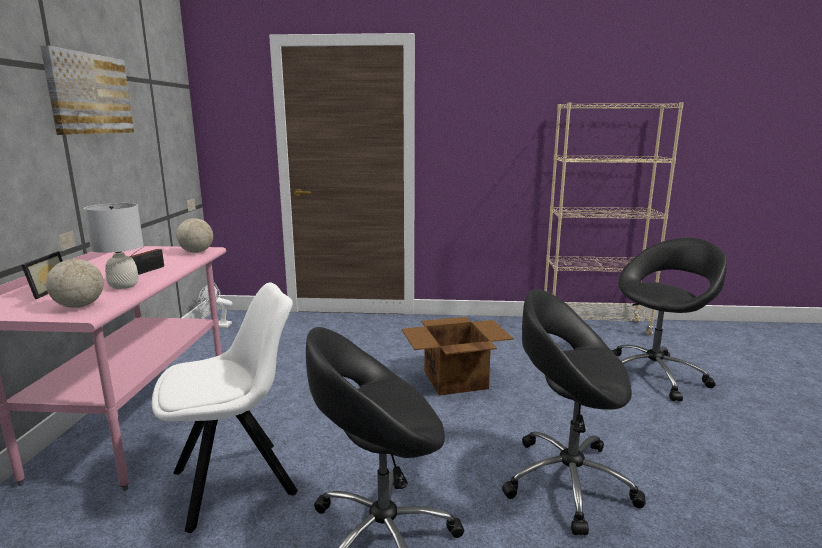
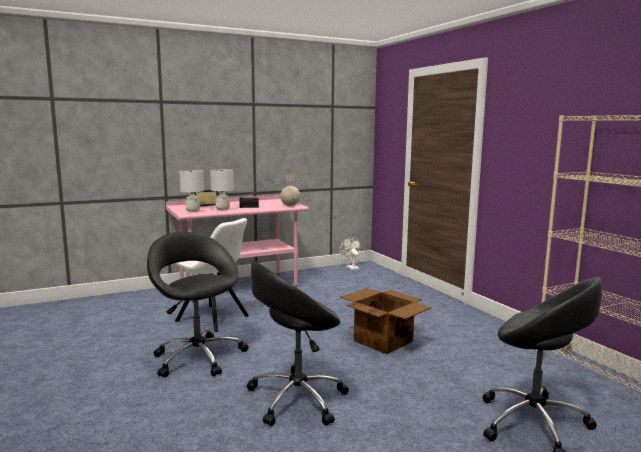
camera: 60 degrees right, 5 degrees down
picture [41,45,134,135] -> none
globe [46,231,104,308] -> grey table lamp [179,170,204,212]
black office chair [502,290,646,535] -> black office chair turned 105 degrees counterclockwise [247,260,349,426]

